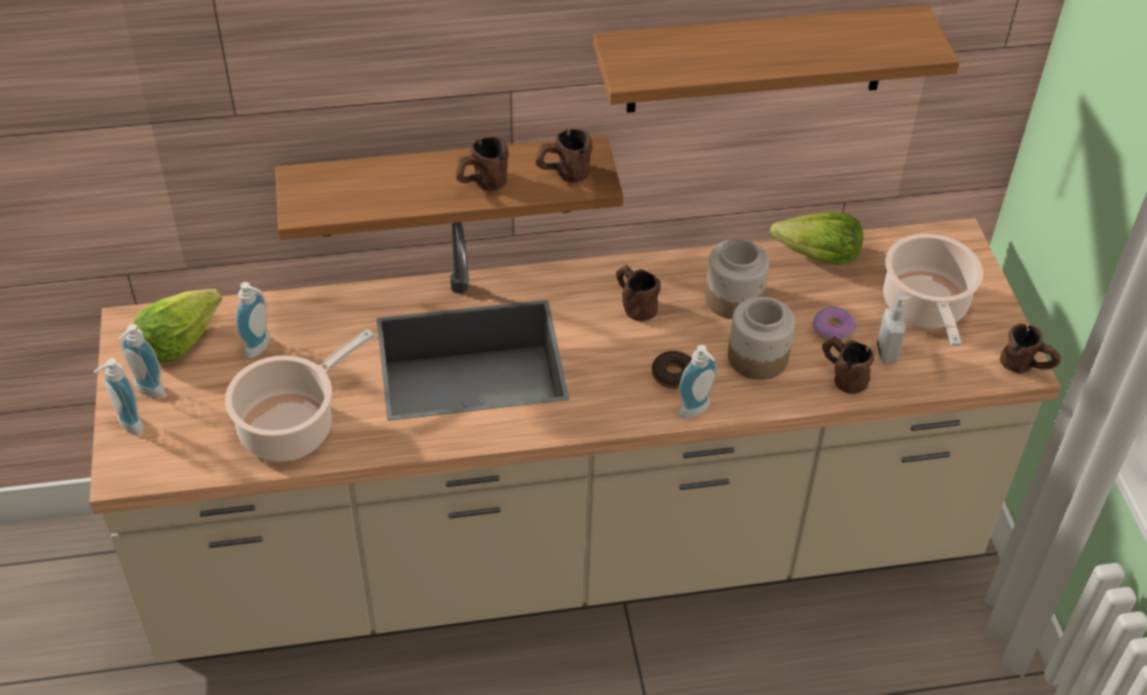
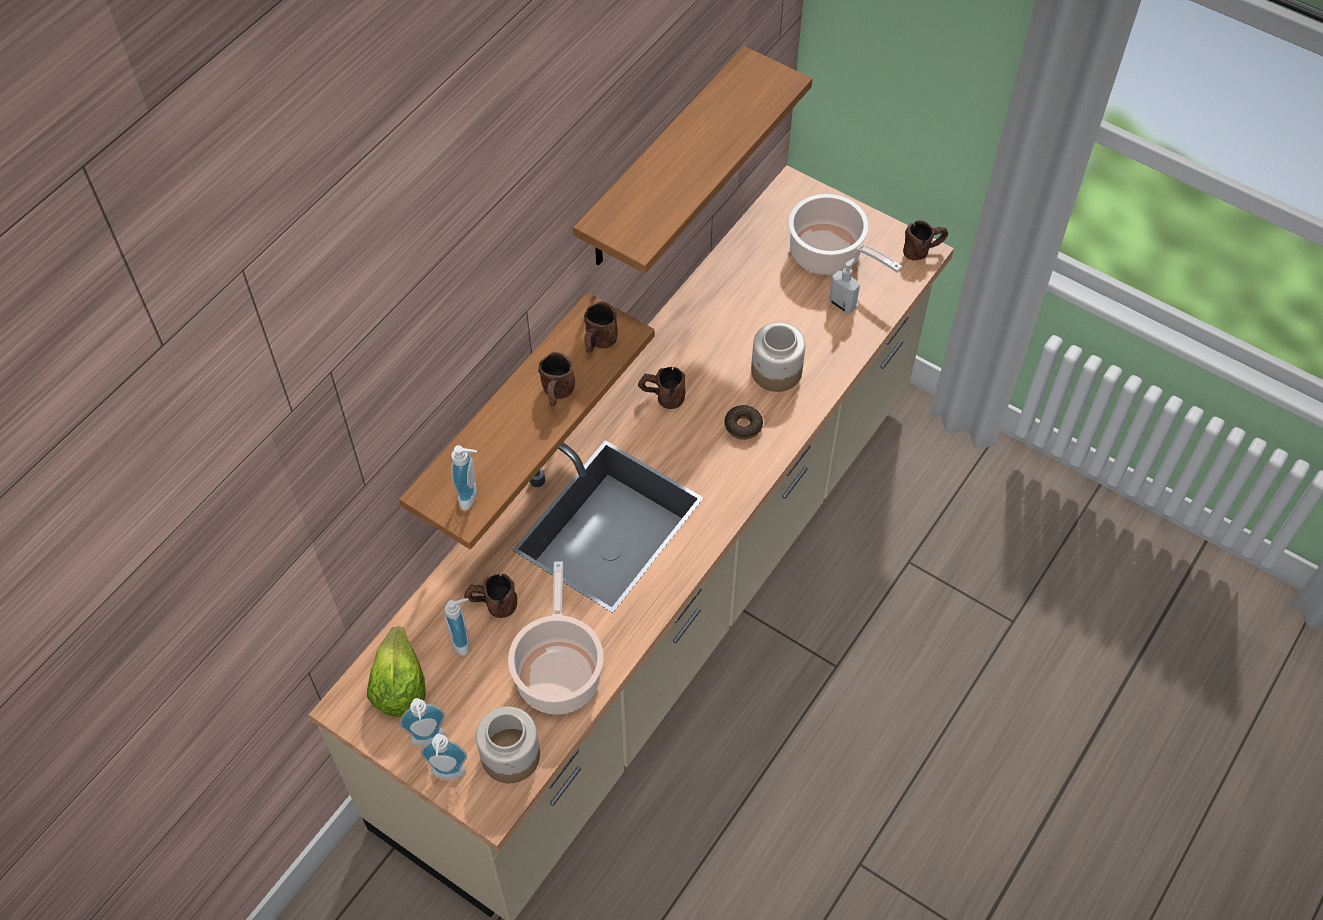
camera: 45 degrees left, 10 degrees up
soap dispenser [679,345,717,419] -> soap dispenser moved to [451,445,477,510]
jar [705,239,769,319] -> jar moved to [476,706,540,783]
lettuce [770,213,863,265] -> none
donut [812,306,856,341] -> none
brown mug [822,336,874,394] -> brown mug moved to [464,574,517,618]

